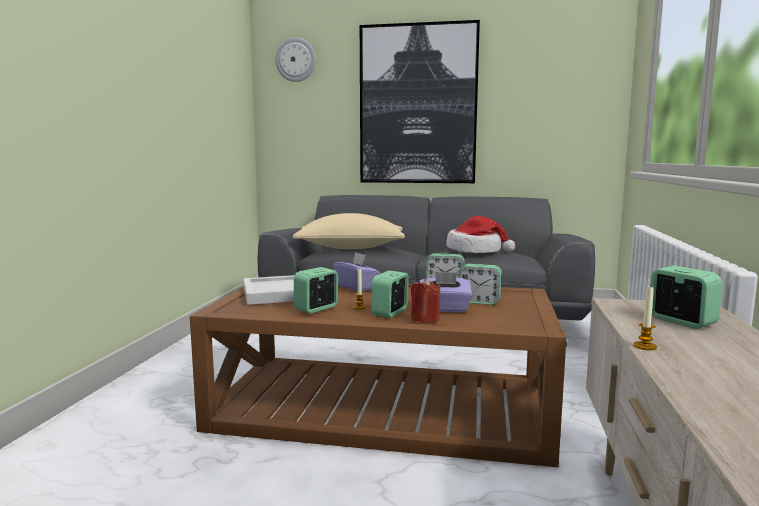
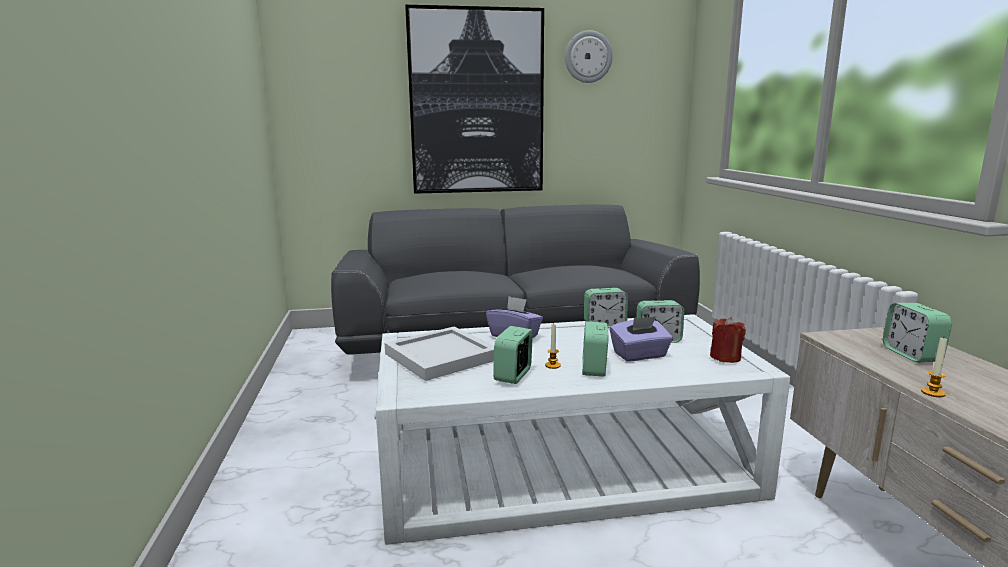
camera: 20 degrees left, 5 degrees up
brown coffee table [190,283,567,467] -> white coffee table [374,314,790,545]
wall clock [275,37,316,82] -> wall clock moved to [565,30,612,83]
beige pillow [293,213,405,249] -> none
red candle [411,278,441,323] -> red candle moved to [710,317,746,363]
hat [446,216,515,253] -> none
alarm clock [651,266,722,329] -> alarm clock turned 135 degrees counterclockwise [883,303,952,362]

